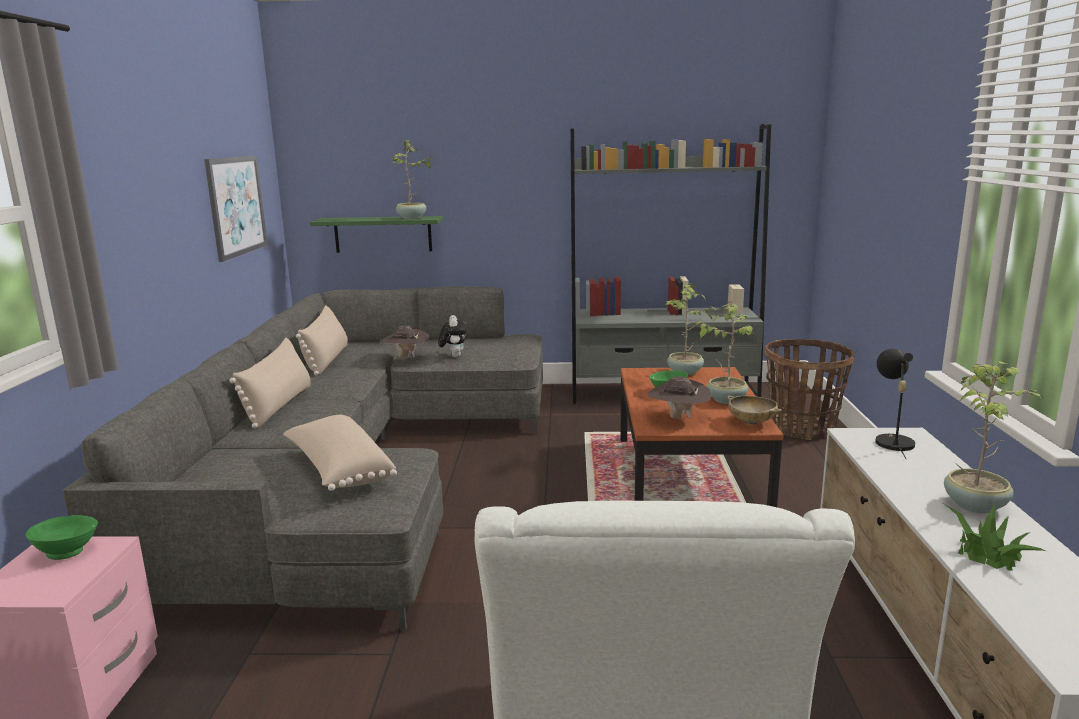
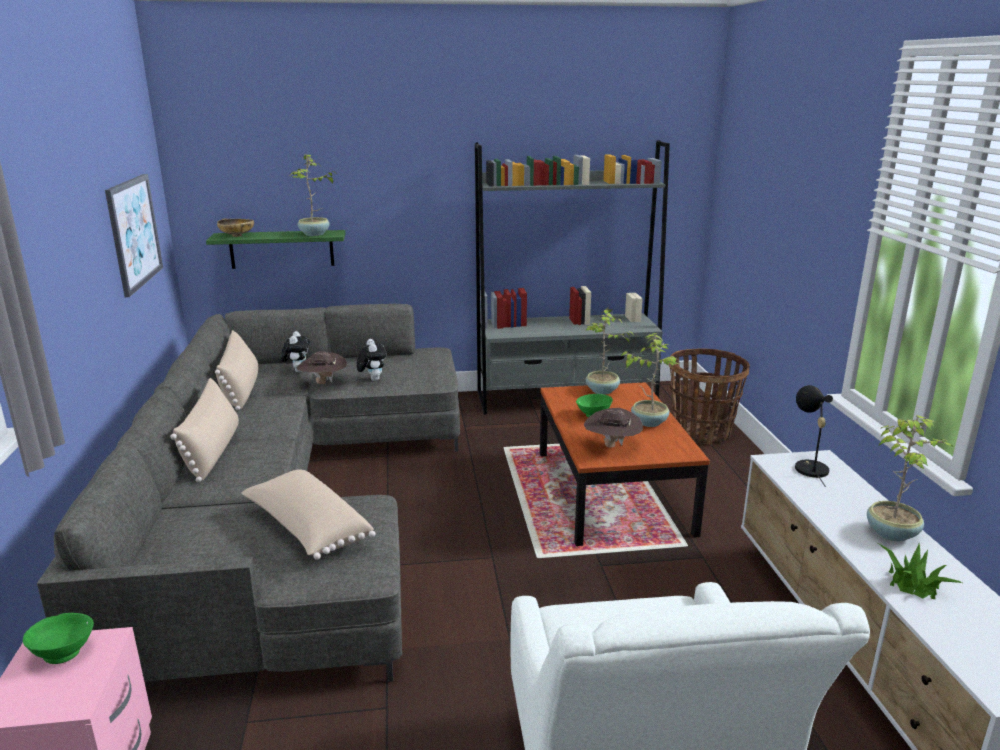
camera: 10 degrees left, 5 degrees up
beige bowl [727,396,782,425] -> beige bowl moved to [217,219,254,237]
none -> plush toy [281,331,310,372]

